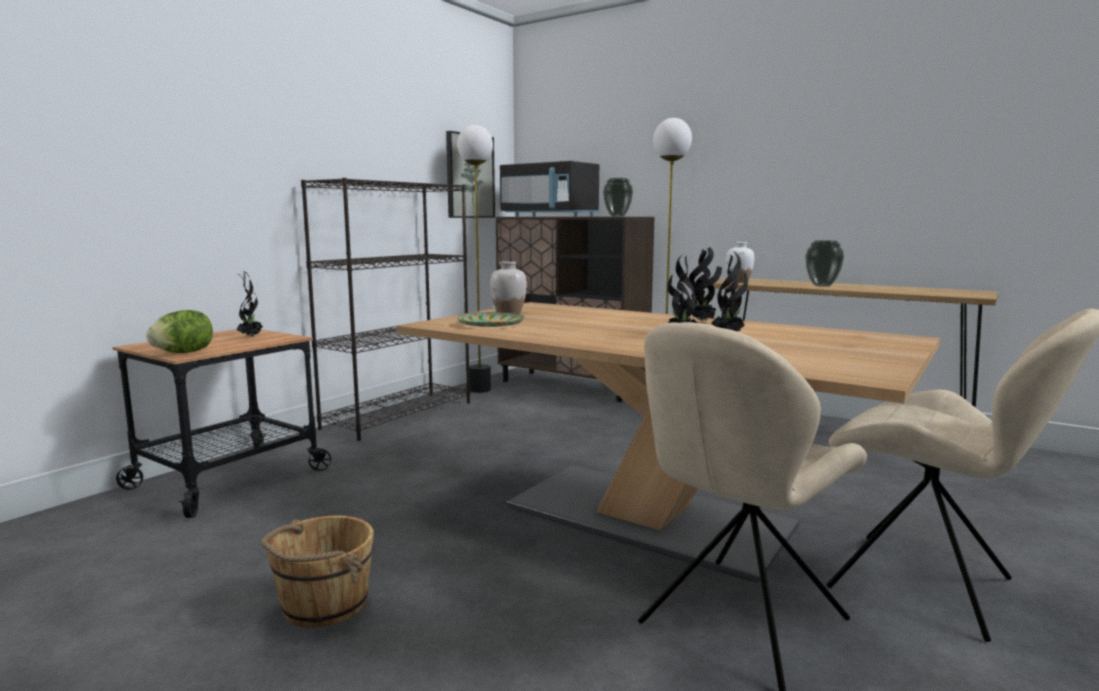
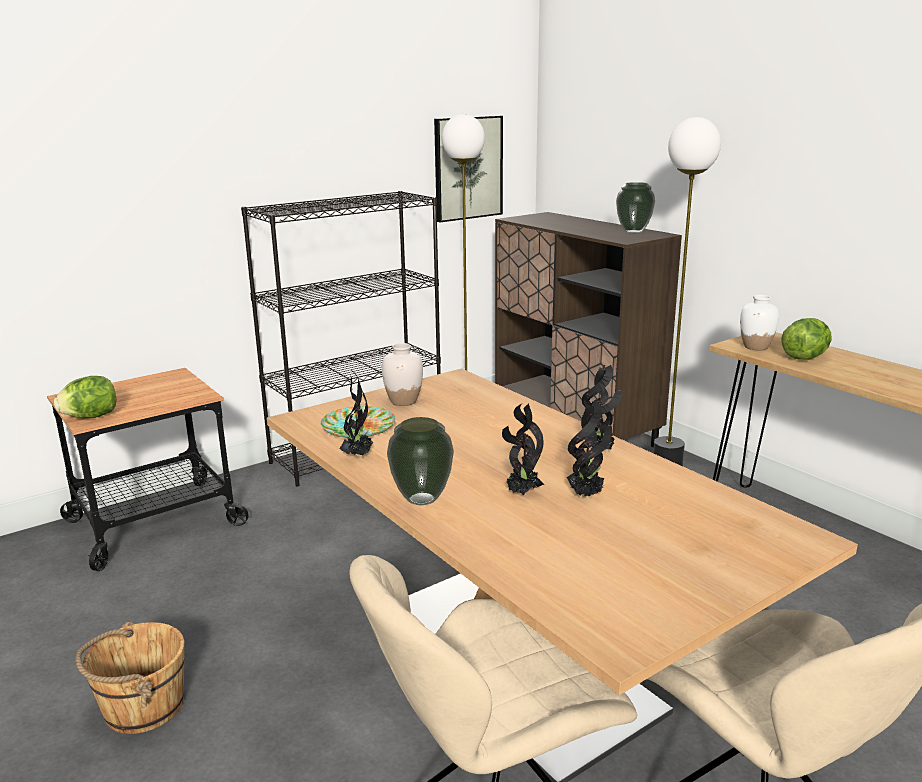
camera: 20 degrees right, 10 degrees up
potted plant [236,272,262,336] -> potted plant moved to [339,369,373,456]
black microwave [500,161,599,217] -> none
vase [805,240,844,287] -> vase moved to [387,417,454,505]
none -> lettuce [781,318,832,360]

